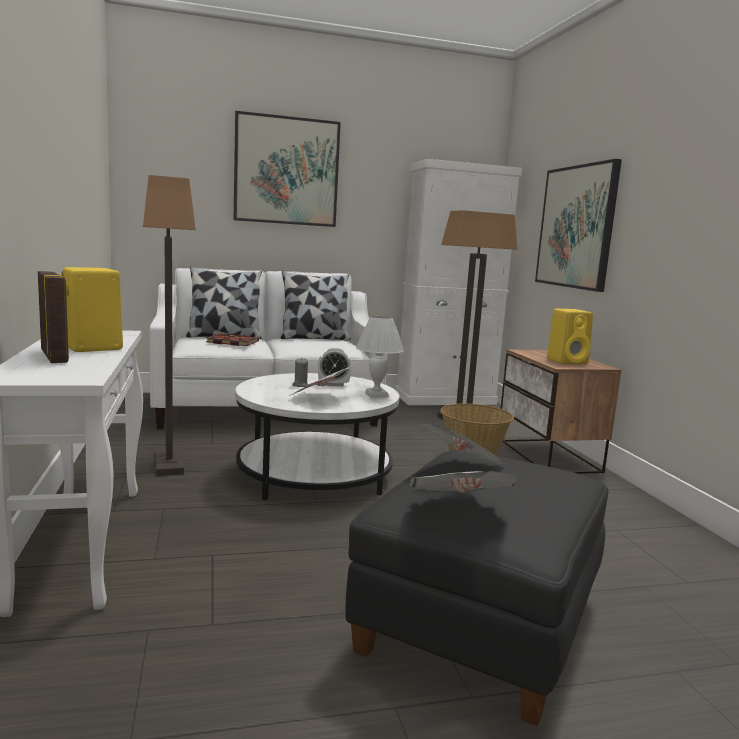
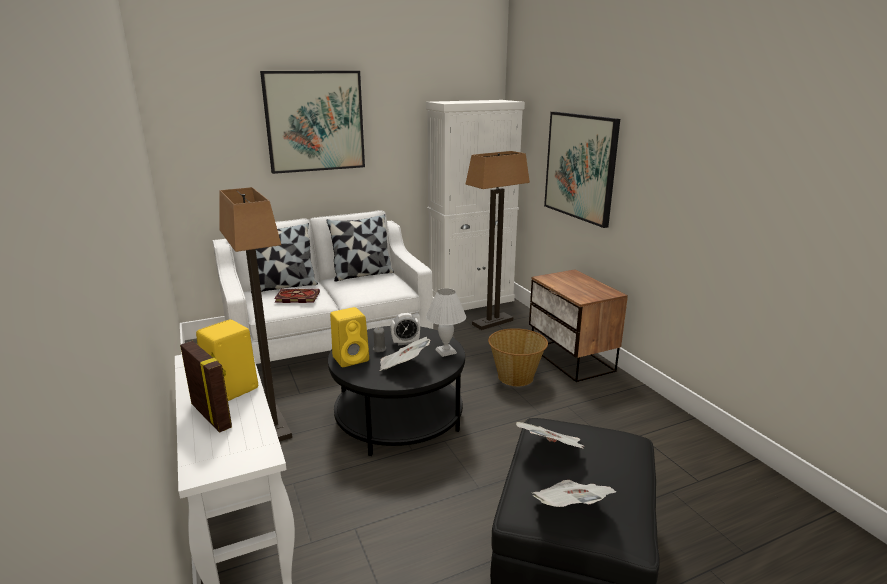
camera: 10 degrees left, 10 degrees up
white coffee table [235,373,400,500] -> black coffee table [328,326,465,456]
yellow speaker [547,309,593,364] -> yellow speaker moved to [330,307,369,367]

